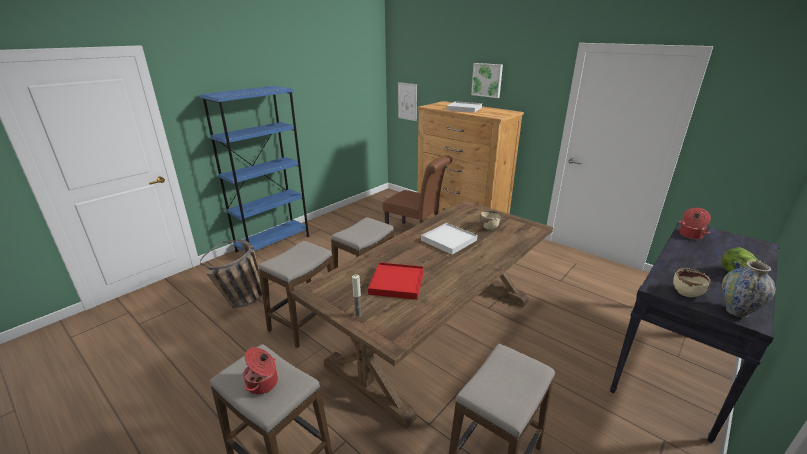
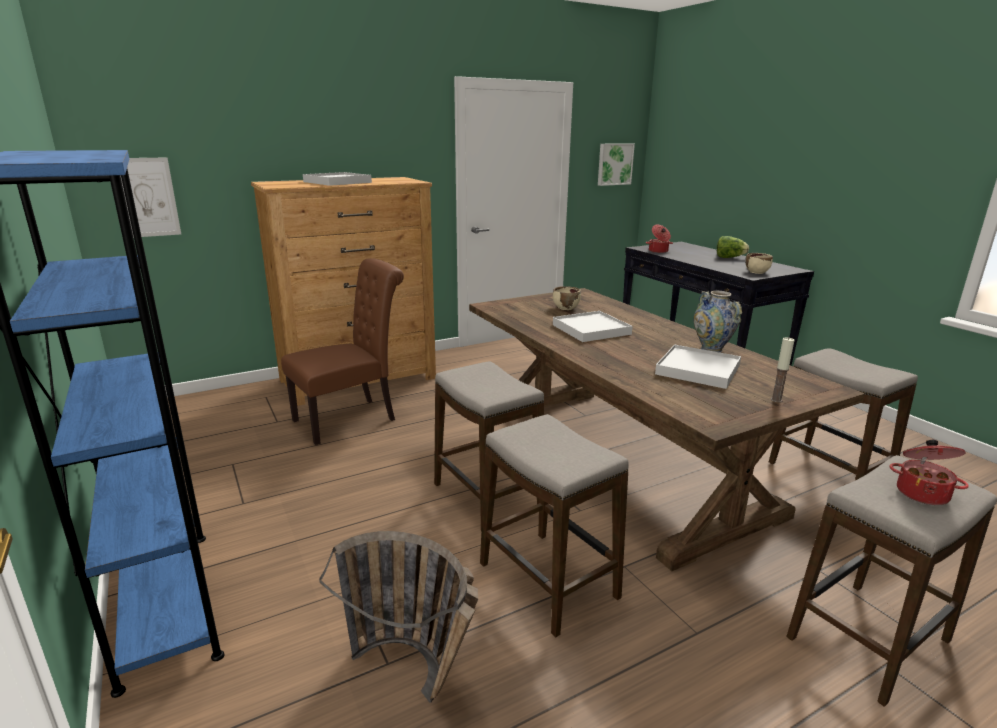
camera: 70 degrees left, 5 degrees down
red tray [368,262,424,300] -> white tray [655,345,741,389]
picture [471,63,503,98] -> picture moved to [598,143,635,186]
vase [722,260,776,317] -> vase moved to [694,291,742,353]

